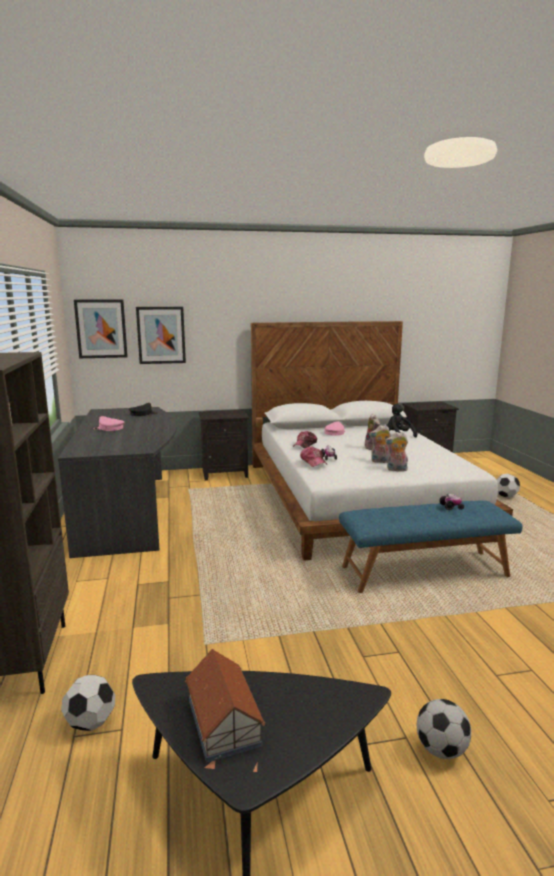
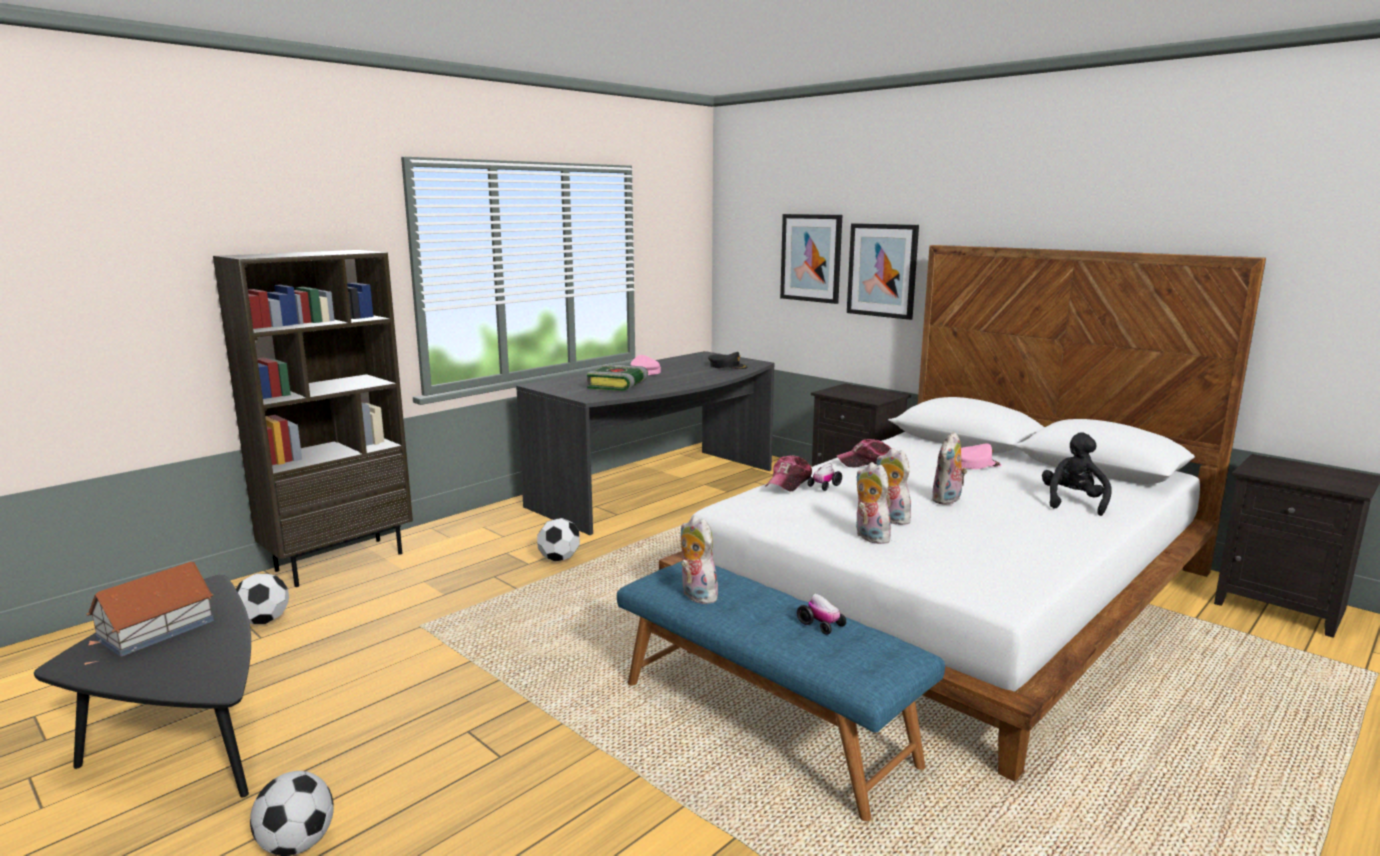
camera: 55 degrees right, 0 degrees up
picture [74,299,128,358] -> picture moved to [847,223,919,320]
football [496,474,520,498] -> football moved to [537,518,580,562]
none -> book [587,364,648,391]
none -> plush toy [681,515,718,604]

